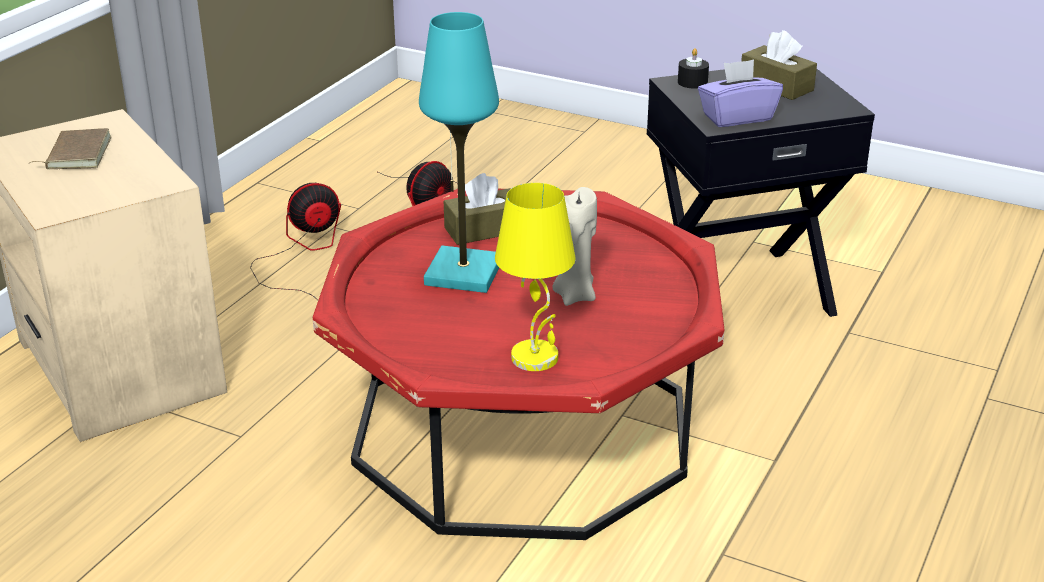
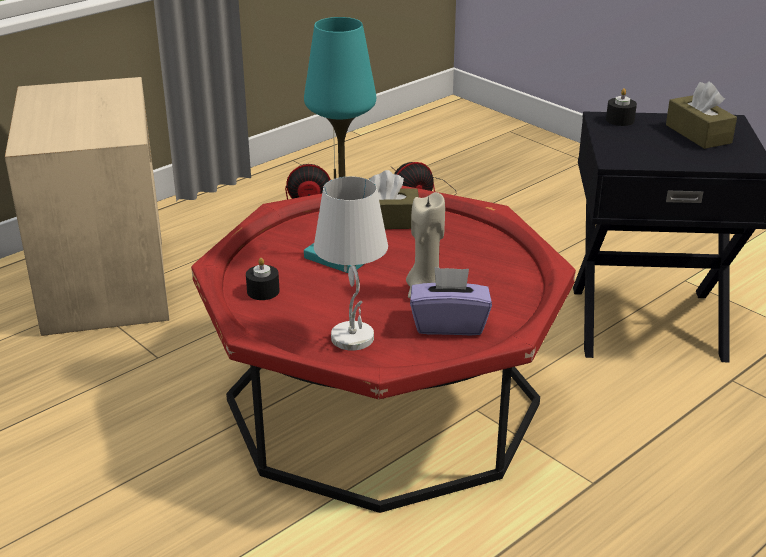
camera: 20 degrees right, 0 degrees up
brown book [28,128,112,169] -> none
yellow table lamp [495,183,575,371] -> white table lamp [314,176,388,351]
purple tissue box [698,60,783,127] -> purple tissue box moved to [410,267,492,335]
none -> black candle [246,258,280,300]

